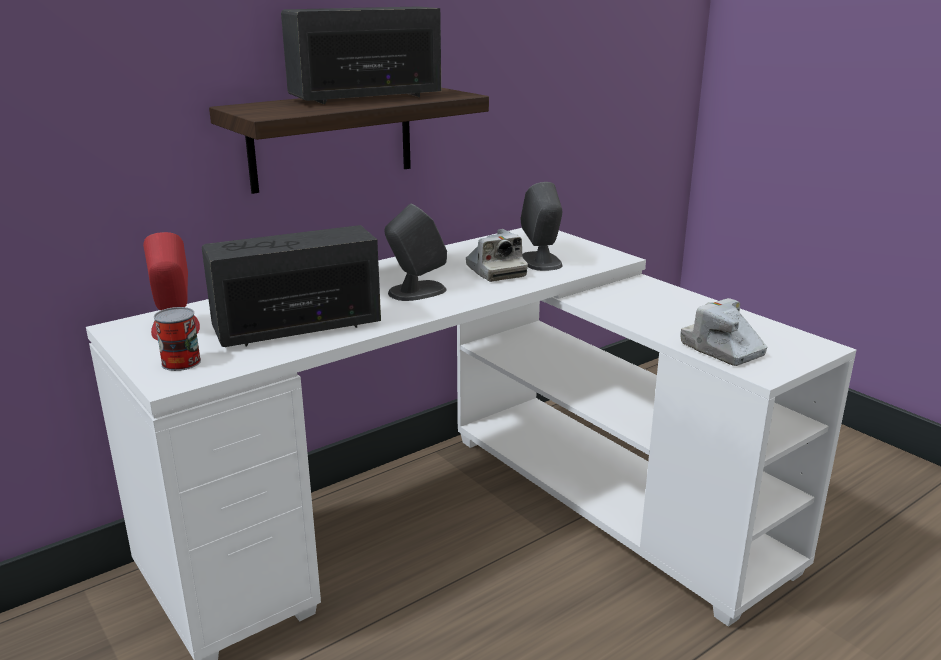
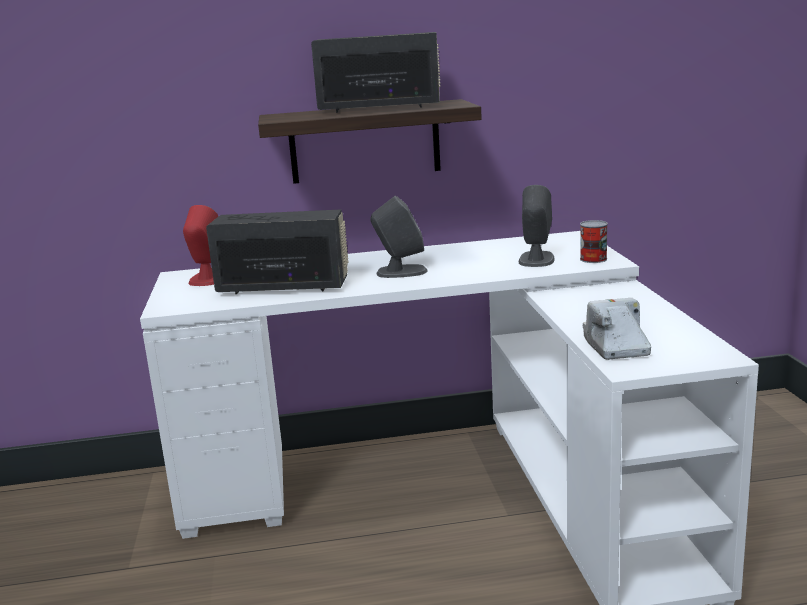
camera: 30 degrees right, 5 degrees down
can [154,307,201,371] -> can moved to [580,220,608,263]
camera [466,229,528,282] -> none

